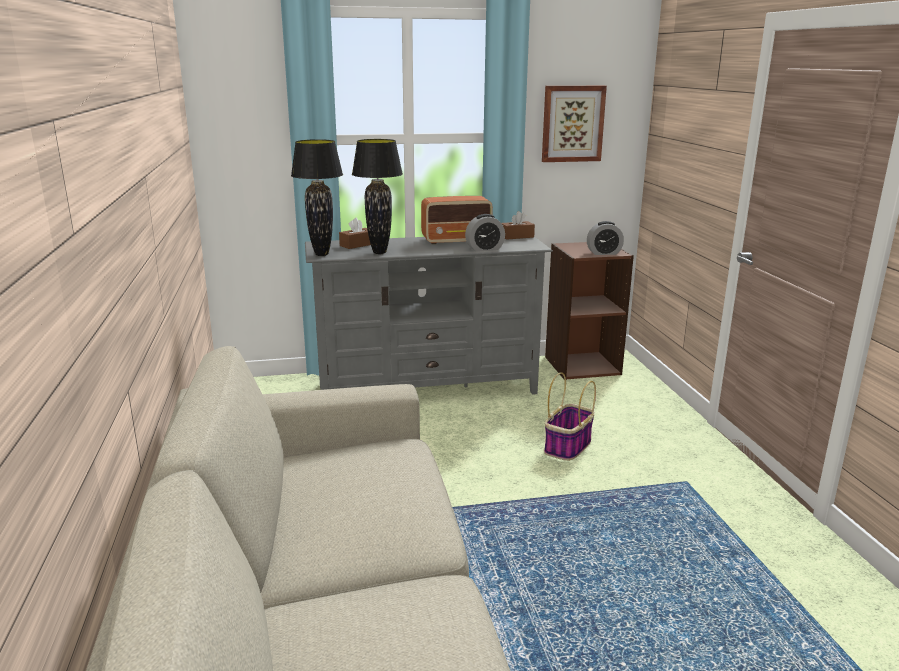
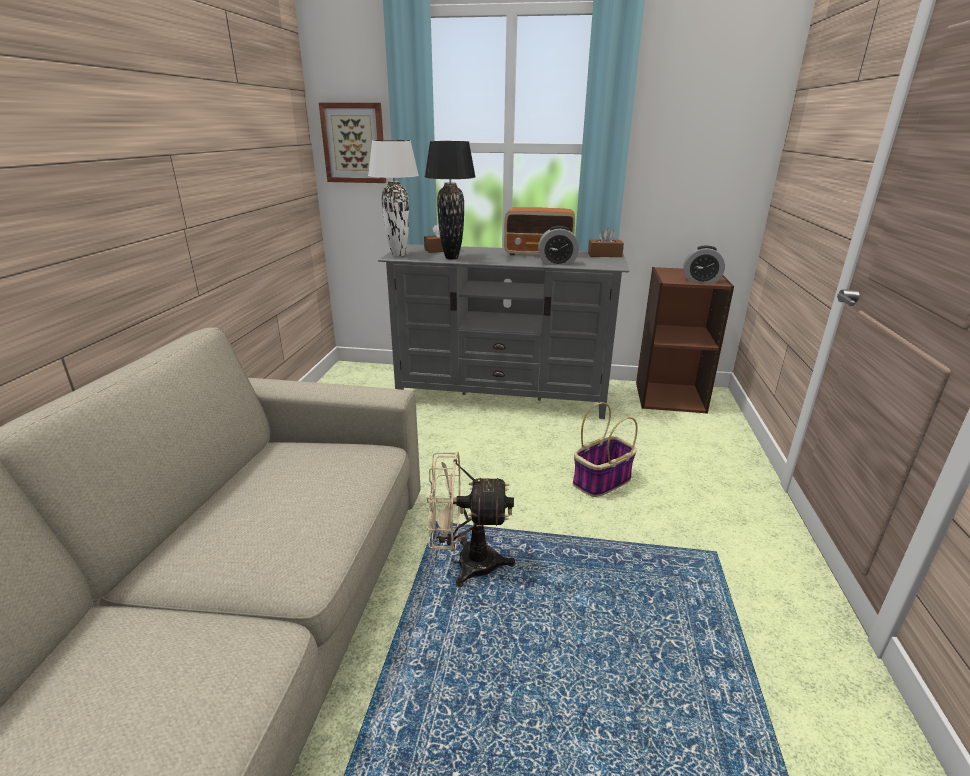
camera: 20 degrees right, 5 degrees up
black table lamp [291,139,343,256] -> white table lamp [368,140,419,257]
picture [542,86,607,162] -> picture moved to [319,103,386,183]
none -> beige fan [426,452,515,587]

